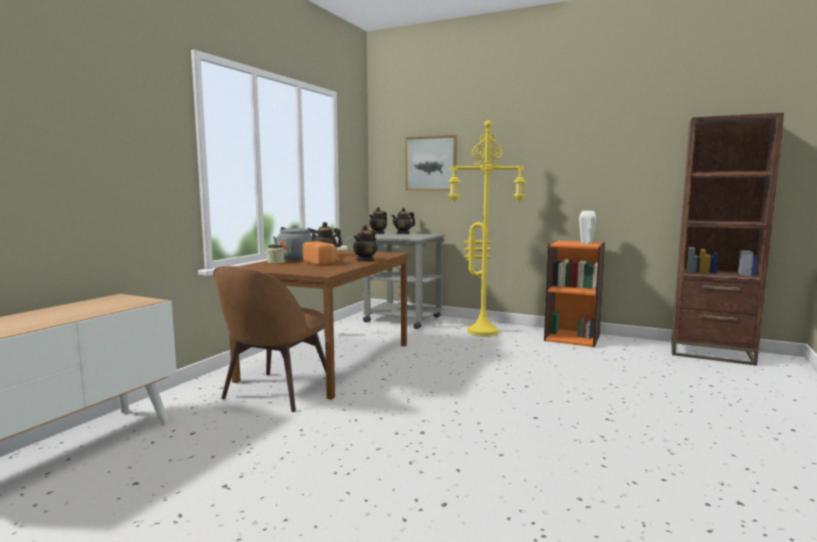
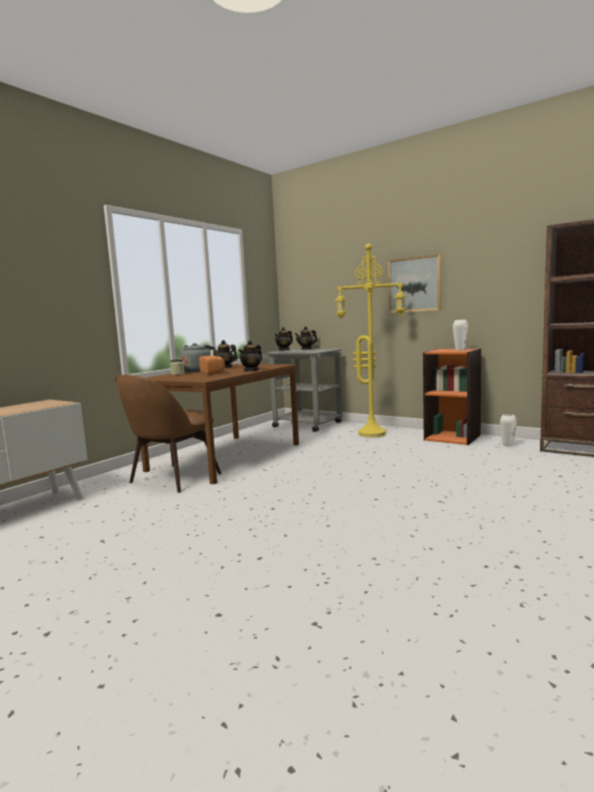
camera: 10 degrees right, 0 degrees up
picture [406,135,457,191] -> picture moved to [388,254,441,313]
none -> white vase [500,414,517,447]

